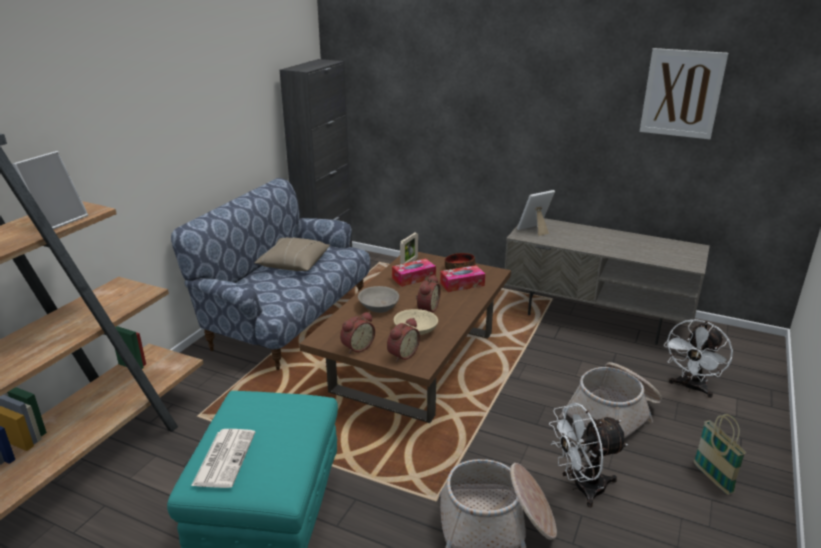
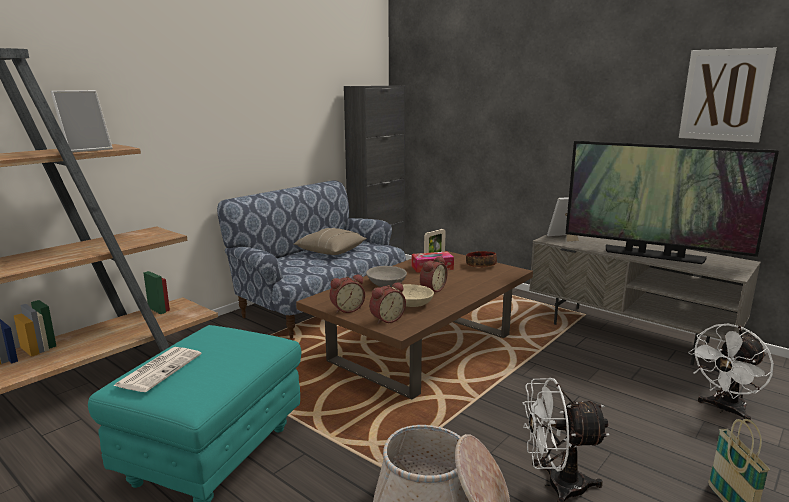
camera: 15 degrees right, 10 degrees down
tissue box [440,265,485,292] -> none
basket [559,362,662,438] -> none
none -> television [565,141,779,264]

